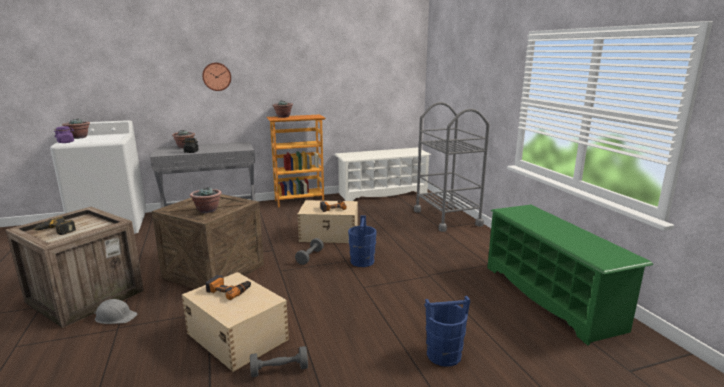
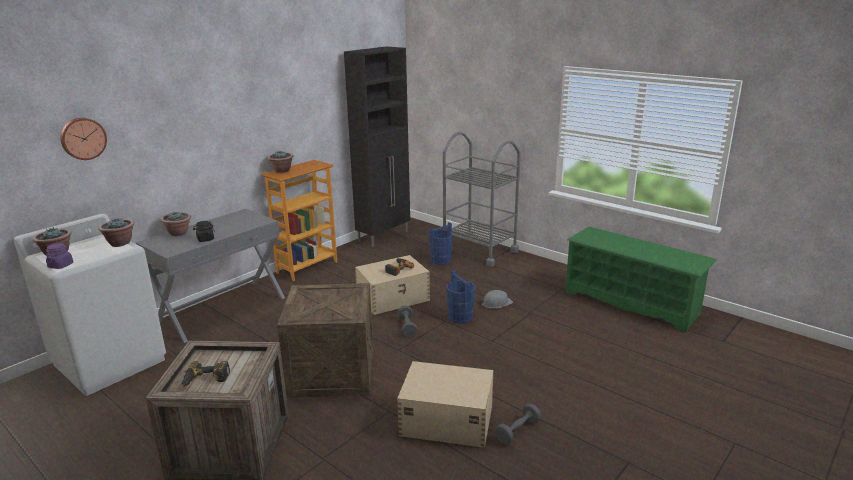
camera: 30 degrees left, 5 degrees up
grey hard hat [94,299,138,324] -> grey hard hat moved to [482,290,513,309]
potted plant [190,186,222,213] -> potted plant moved to [98,217,134,247]
wall clock [202,63,231,91] -> wall clock moved to [60,118,107,160]
power drill [205,275,251,300] -> none
white shoe rack [335,148,431,201] -> black cabinet [344,46,410,247]
blue bucket [424,296,470,367] -> blue bucket moved to [428,222,453,265]

